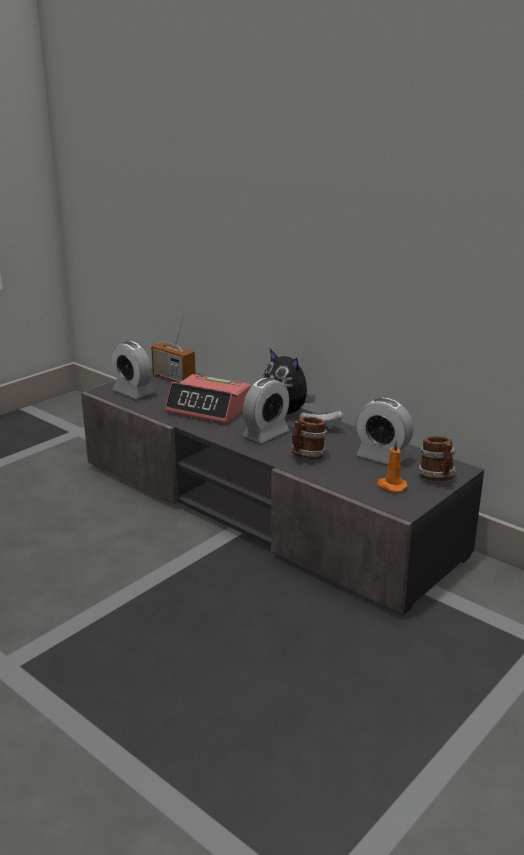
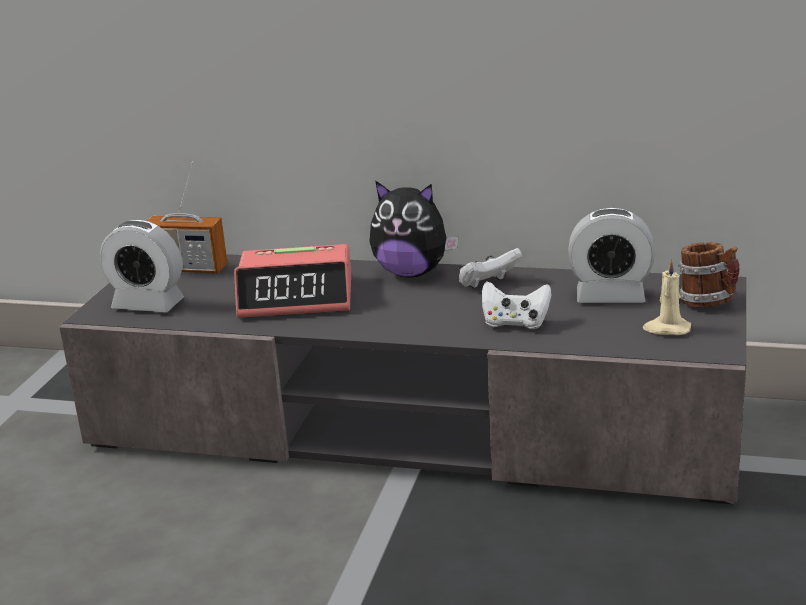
camera: 25 degrees left, 0 degrees up
alarm clock [243,378,289,443] -> none
mug [291,416,328,460] -> white game controller [482,281,551,329]
orange candle [377,440,408,492] -> beige candle [643,259,691,335]

